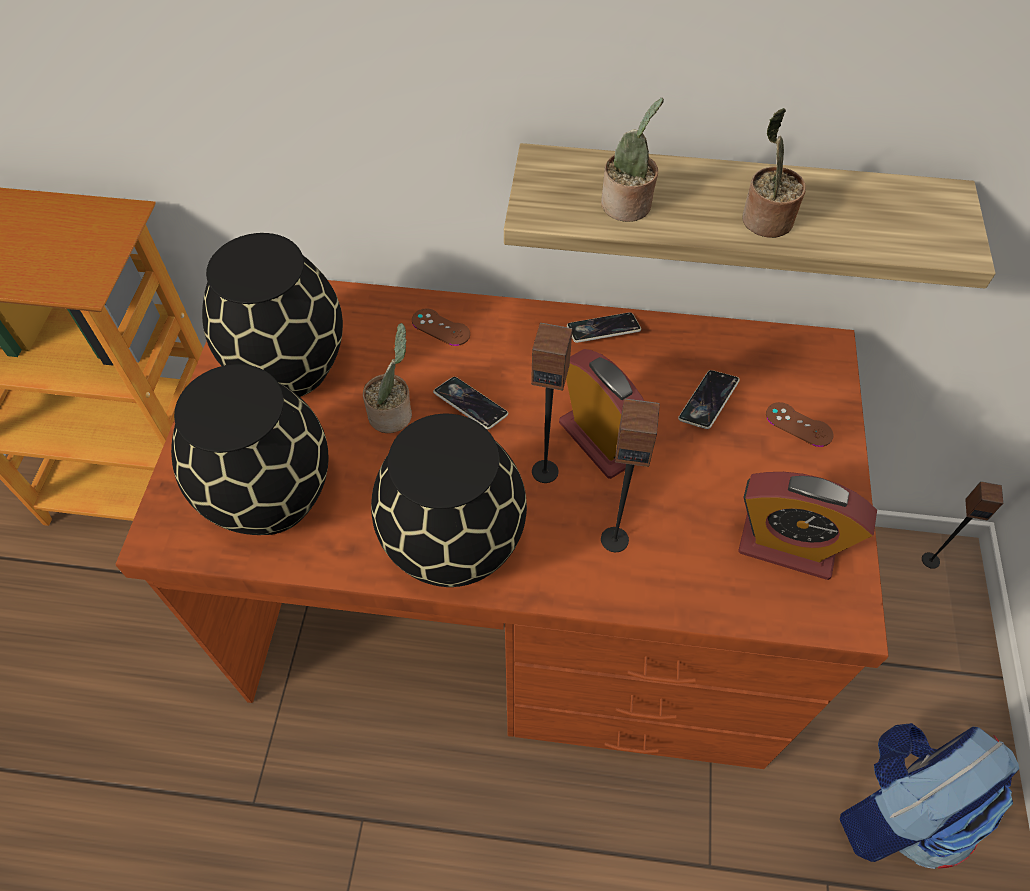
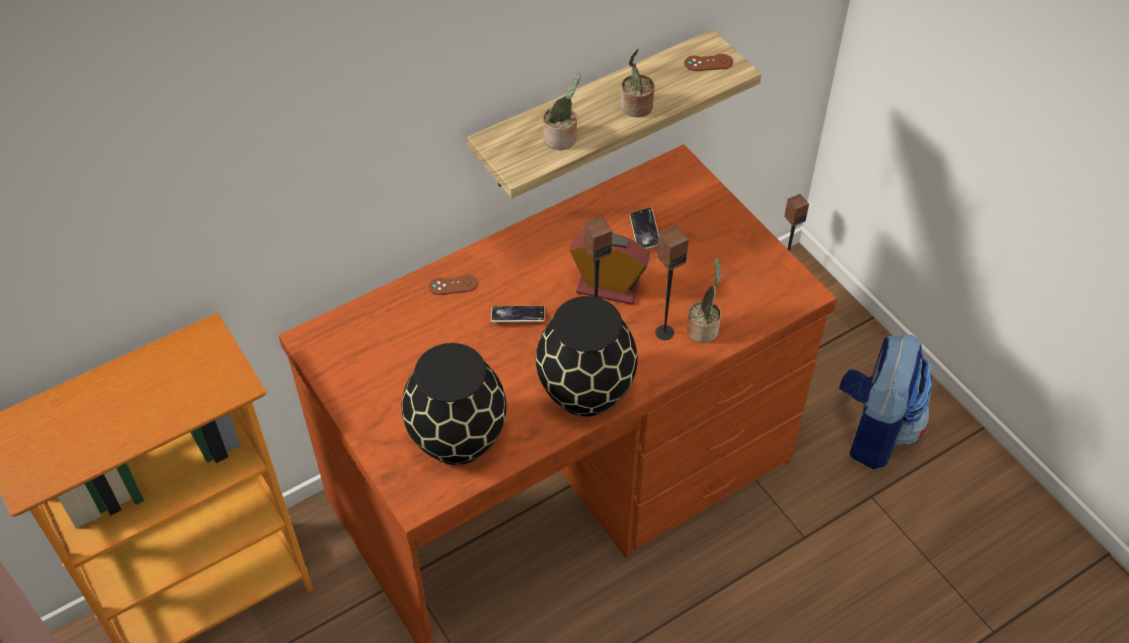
camera: 40 degrees left, 5 degrees down
black vase [202,233,343,397] -> none
potted plant [363,323,412,433] -> potted plant moved to [686,258,721,343]
phone [567,312,641,343] -> none
alarm clock [738,472,877,580] -> none
brown game controller [766,402,833,447] -> brown game controller moved to [684,54,733,71]

